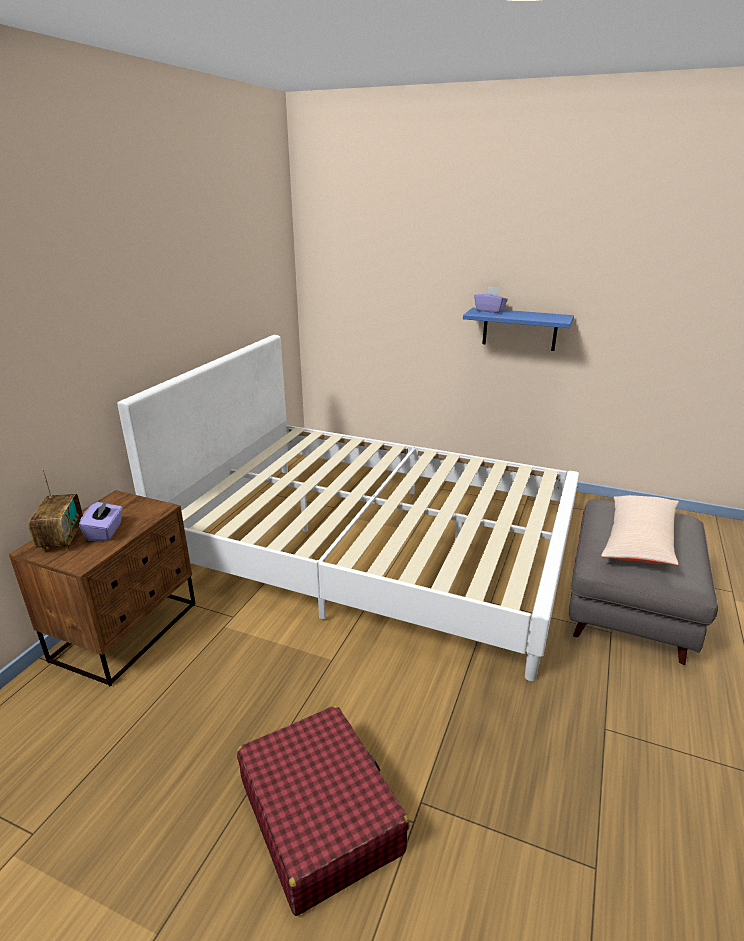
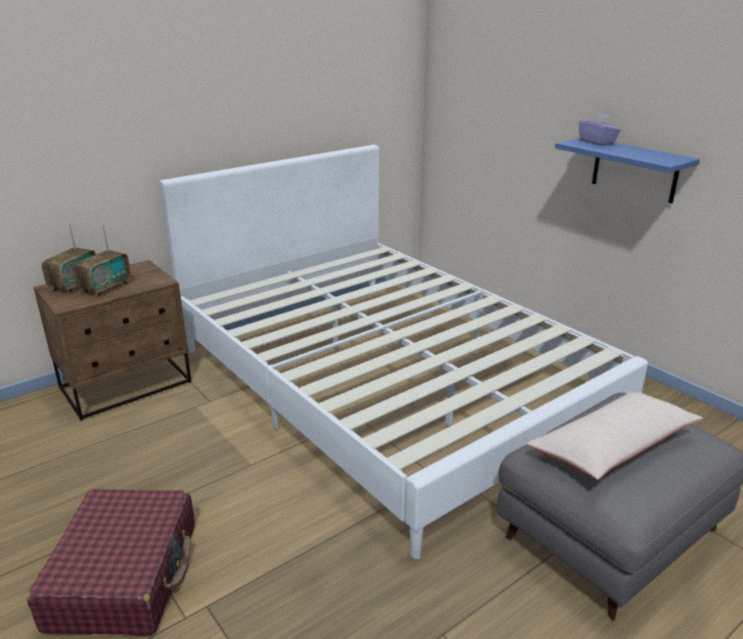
camera: 30 degrees right, 0 degrees up
purple tissue box [79,500,123,541] -> radio [73,226,131,298]

